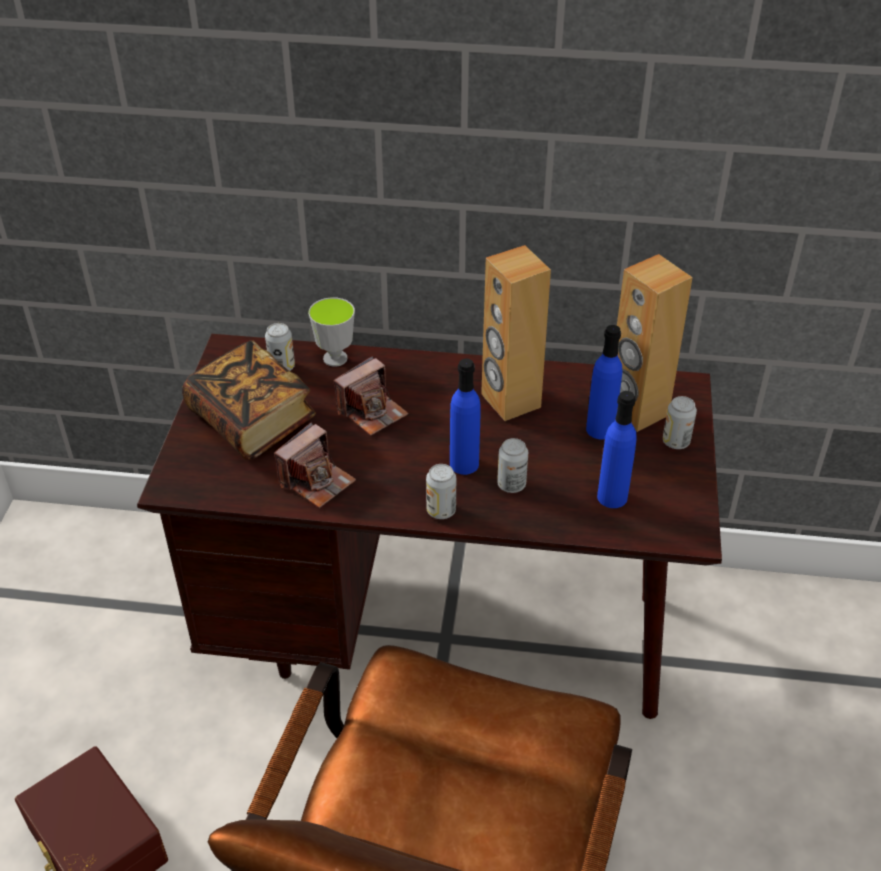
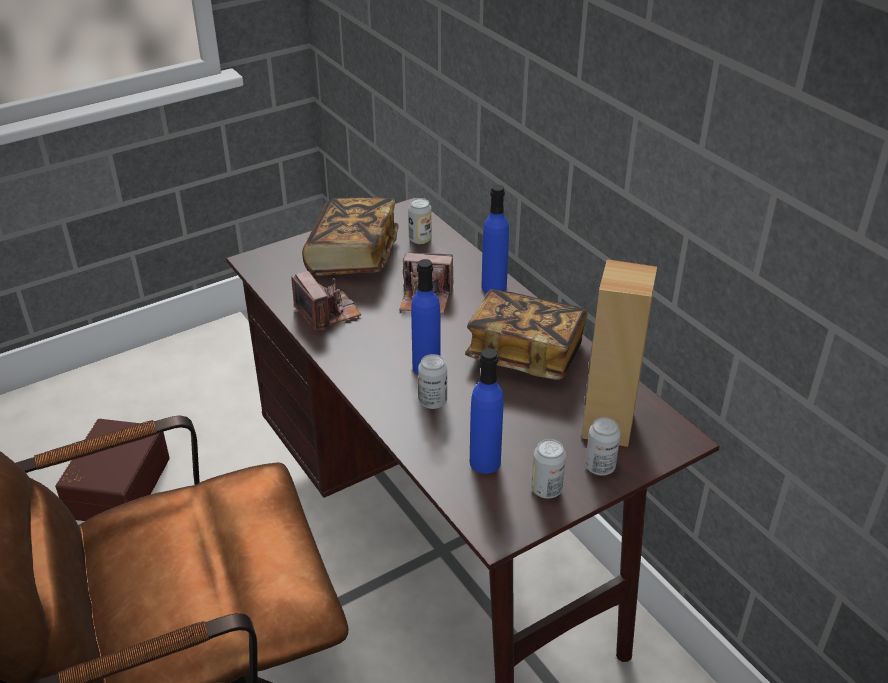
camera: 50 degrees right, 5 degrees down
camera [274,422,356,508] -> camera turned 120 degrees counterclockwise [291,271,361,331]
cup [308,297,355,367] -> none
can [426,464,456,519] -> can moved to [531,439,566,499]
brown speaker [481,245,551,421] -> book [465,289,588,380]
blue bottle [586,325,622,440] -> blue bottle moved to [481,185,509,293]

